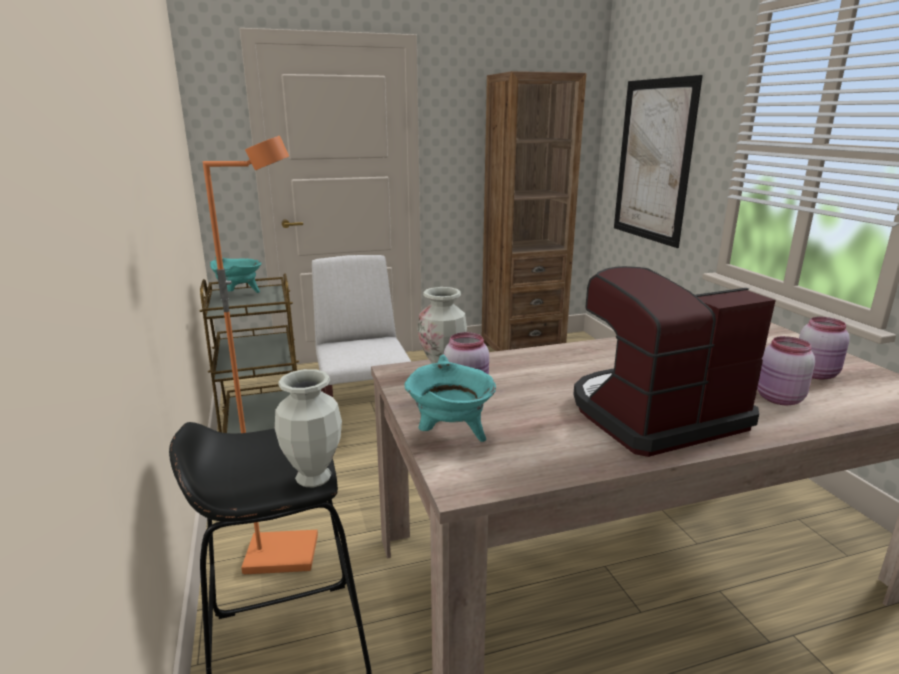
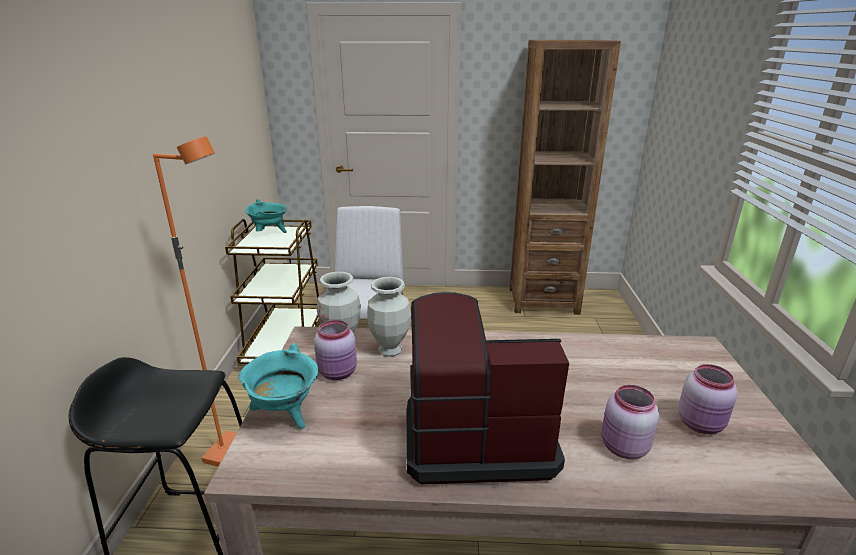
camera: 20 degrees right, 5 degrees up
vase [275,369,342,487] -> vase moved to [367,277,411,357]
picture [614,75,703,248] -> none

